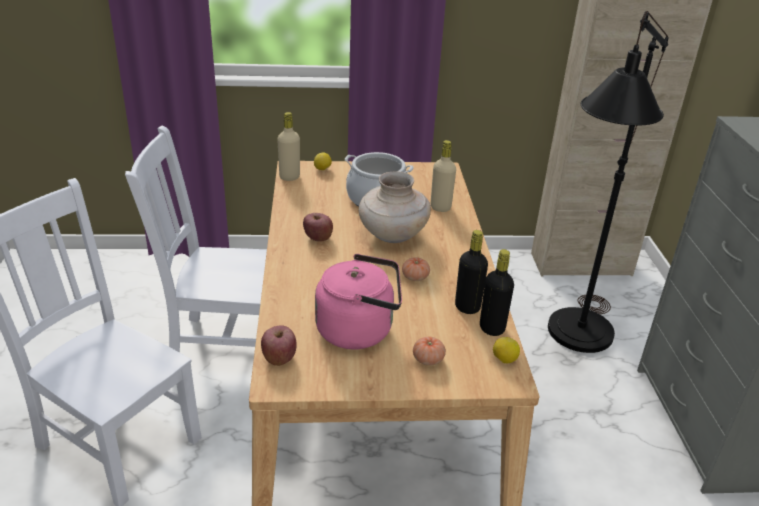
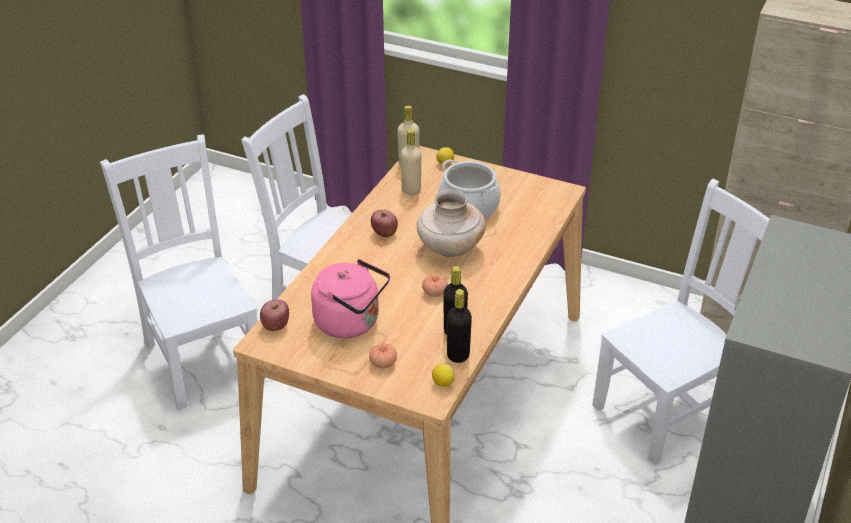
camera: 30 degrees right, 5 degrees up
beige bottle [431,140,456,212] -> beige bottle moved to [401,129,421,195]
black floor lamp [548,11,668,353] -> white chair [592,179,769,465]

